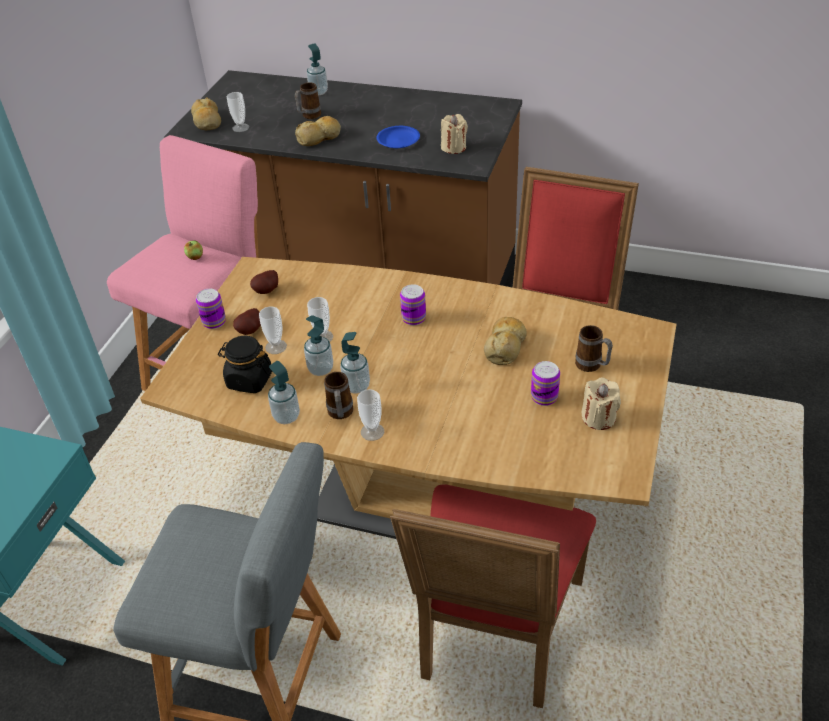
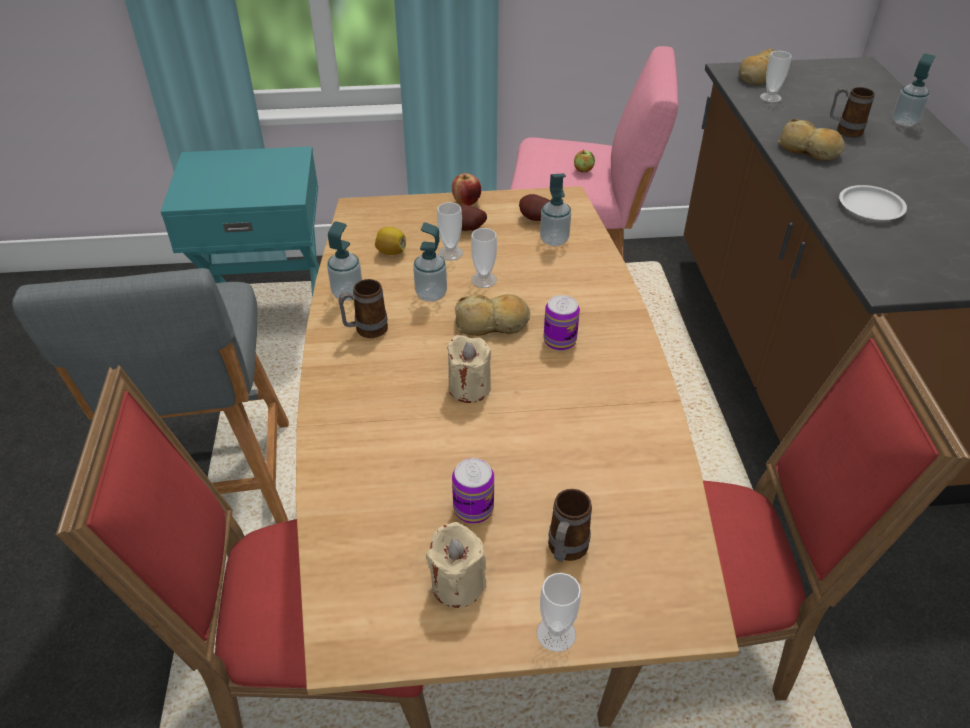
camera: 65 degrees right, 0 degrees up
can [196,289,226,329] -> apple [452,173,481,206]
black jar [218,336,272,393] -> lemon [375,227,406,255]
soap dispenser [340,332,370,393] -> soap dispenser moved to [540,173,571,246]
cup [357,389,384,441] -> cup moved to [537,573,581,652]
blue plate [376,126,420,148] -> white plate [839,185,907,220]
beige candle [441,114,468,154] -> beige candle moved to [447,335,491,403]
bread [484,317,527,365] -> bread moved to [455,294,530,336]

